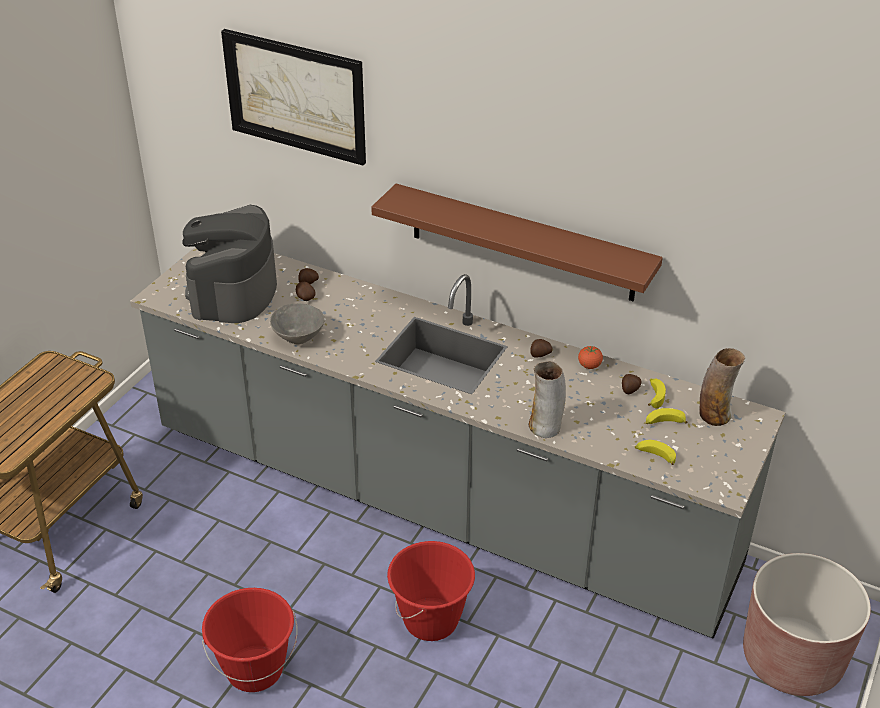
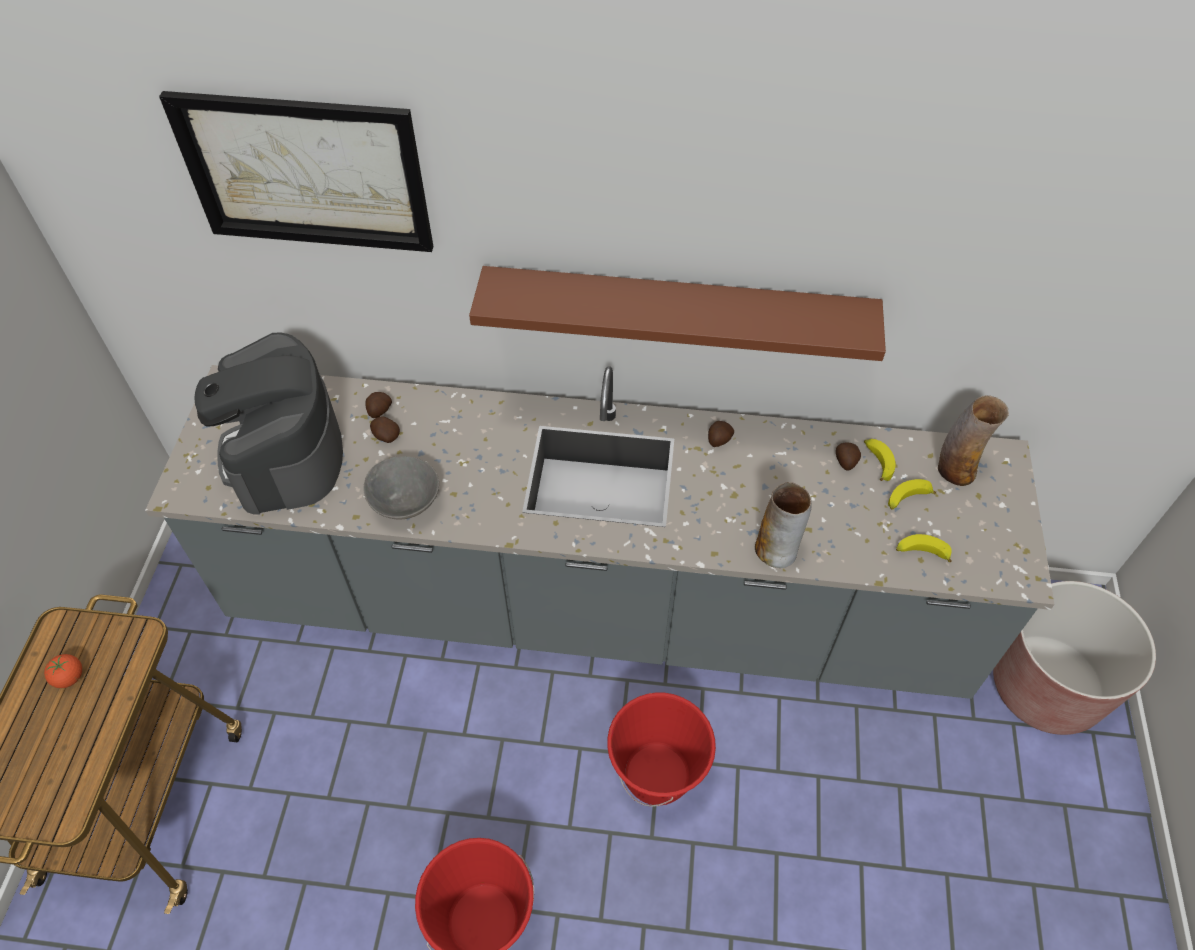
camera: 20 degrees left, 15 degrees up
tomato [578,346,603,369] -> tomato moved to [44,654,82,688]

